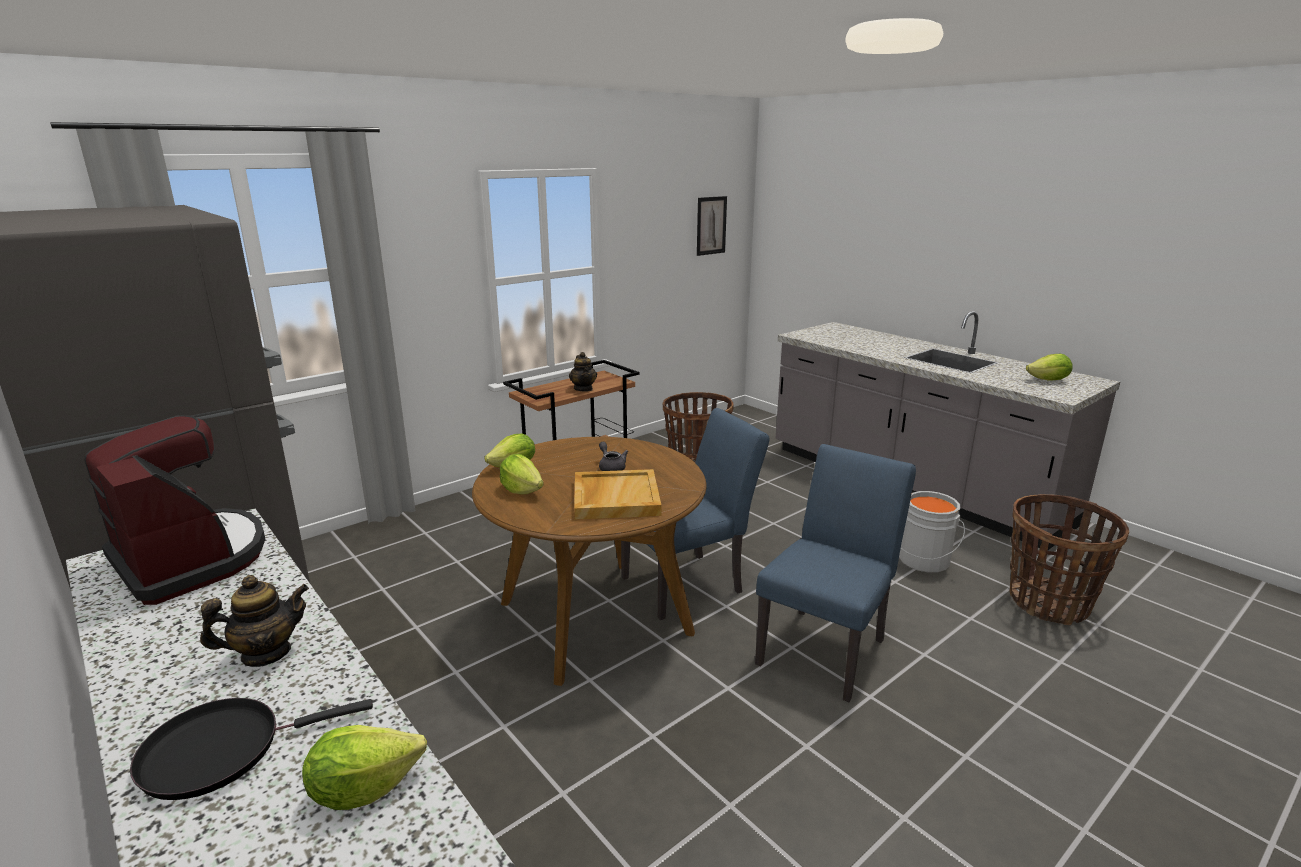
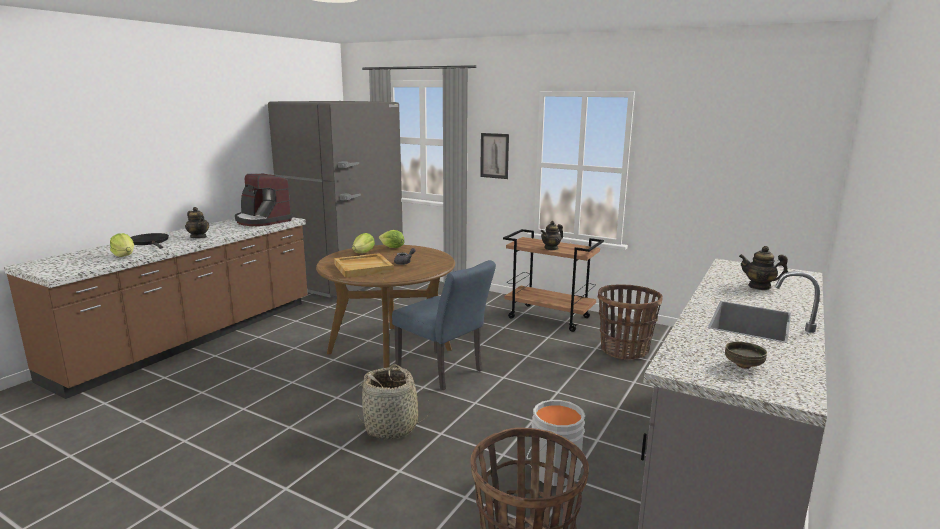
camera: 70 degrees right, 5 degrees down
coffee machine [85,415,265,605] -> coffee machine turned 105 degrees clockwise [235,173,293,226]
picture [697,196,727,256] -> picture moved to [480,133,509,179]
blue chair [755,444,916,702] -> basket [357,364,430,439]
lettuce [1026,354,1073,381] -> bowl [725,342,767,369]
none -> teapot [739,246,788,290]

